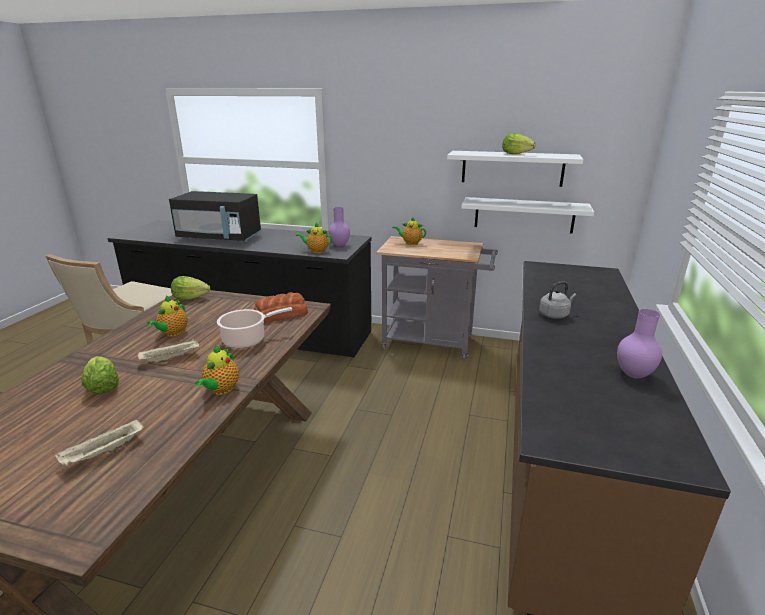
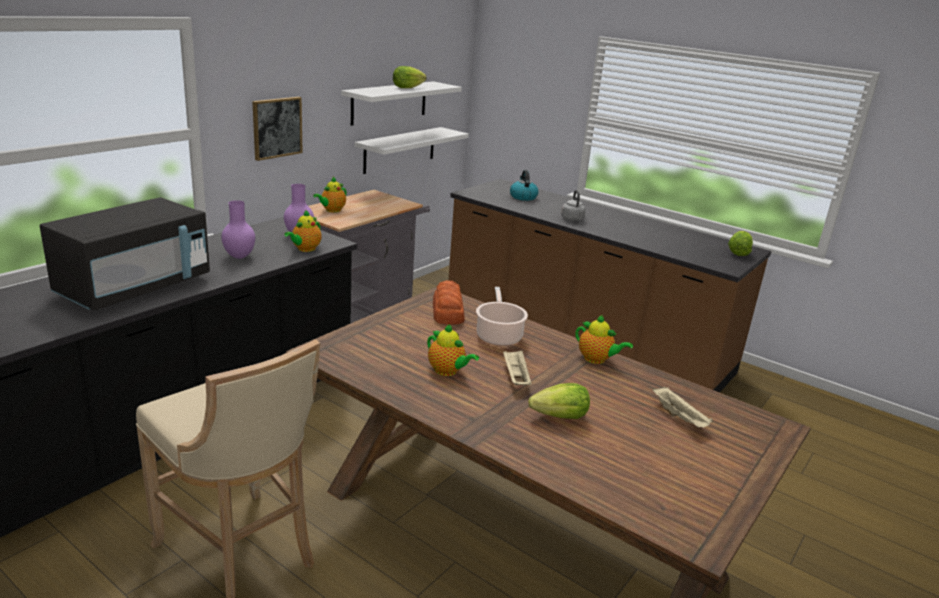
camera: 70 degrees left, 0 degrees up
lettuce [171,276,210,299] -> lettuce moved to [728,231,753,256]
purple vase [617,309,662,378] -> purple vase moved to [221,200,255,259]
none -> picture [252,97,303,161]
none -> kettle [510,170,539,201]

